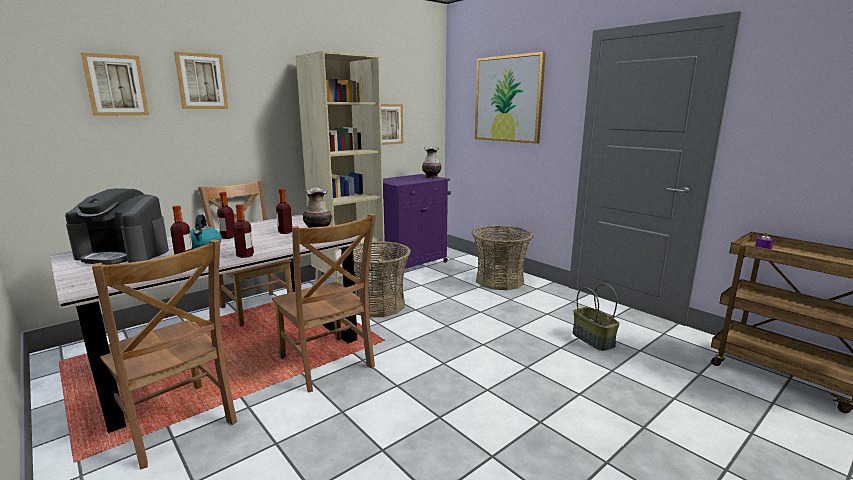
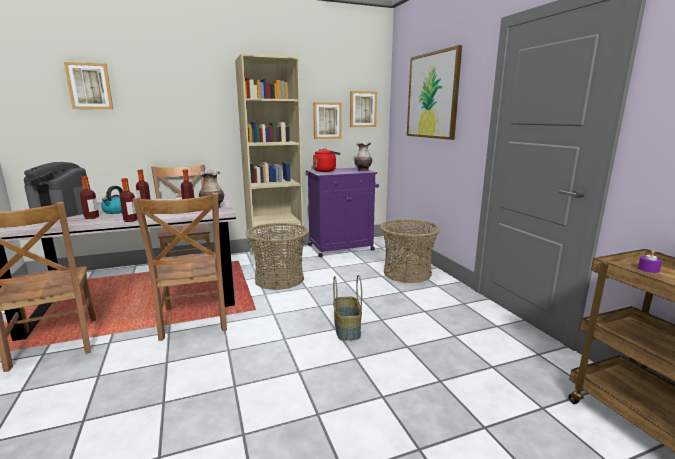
camera: 20 degrees right, 0 degrees up
picture [174,52,228,109] -> picture moved to [350,91,377,127]
basket [572,283,620,351] -> basket moved to [333,275,362,341]
none -> red kettle [313,148,340,172]

